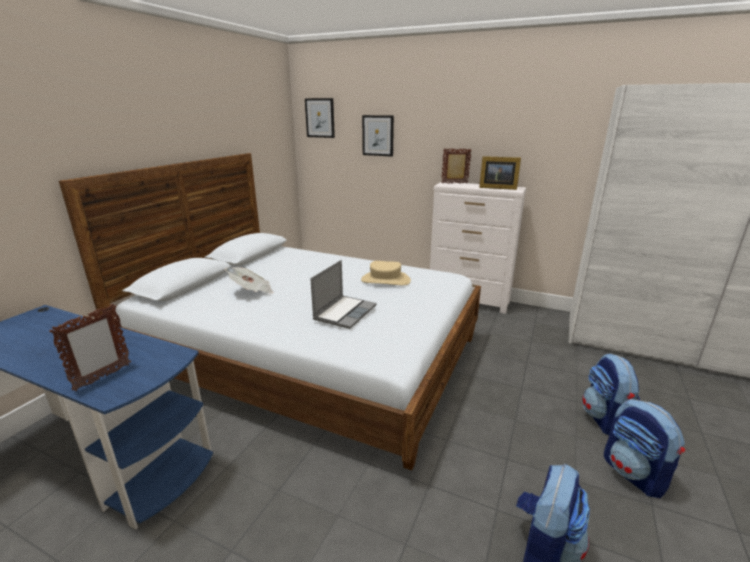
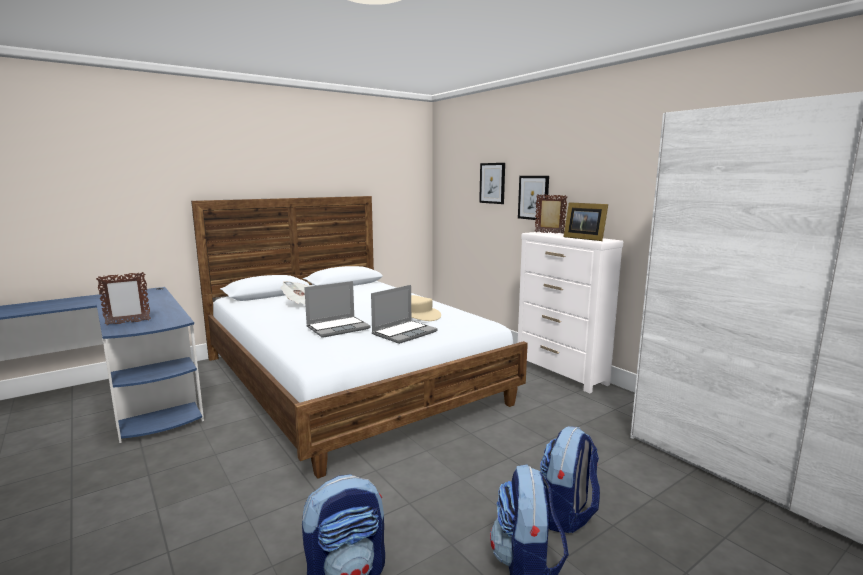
camera: 30 degrees right, 10 degrees down
picture [305,98,335,138] -> picture moved to [518,176,549,220]
none -> laptop [371,285,438,344]

